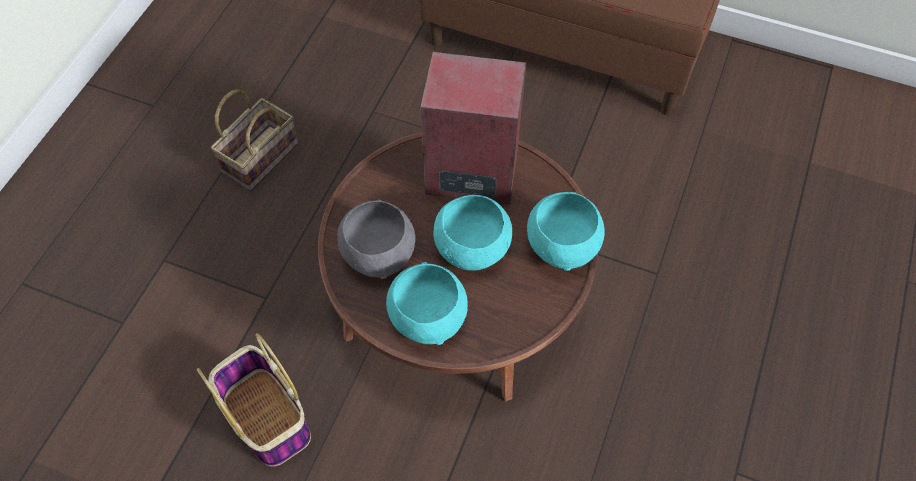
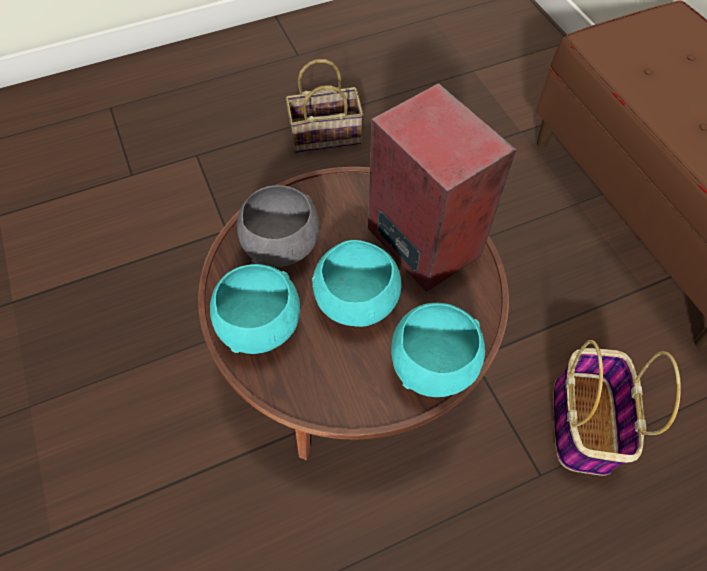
camera: 45 degrees right, 0 degrees up
basket [197,333,311,466] -> basket moved to [553,340,681,476]

